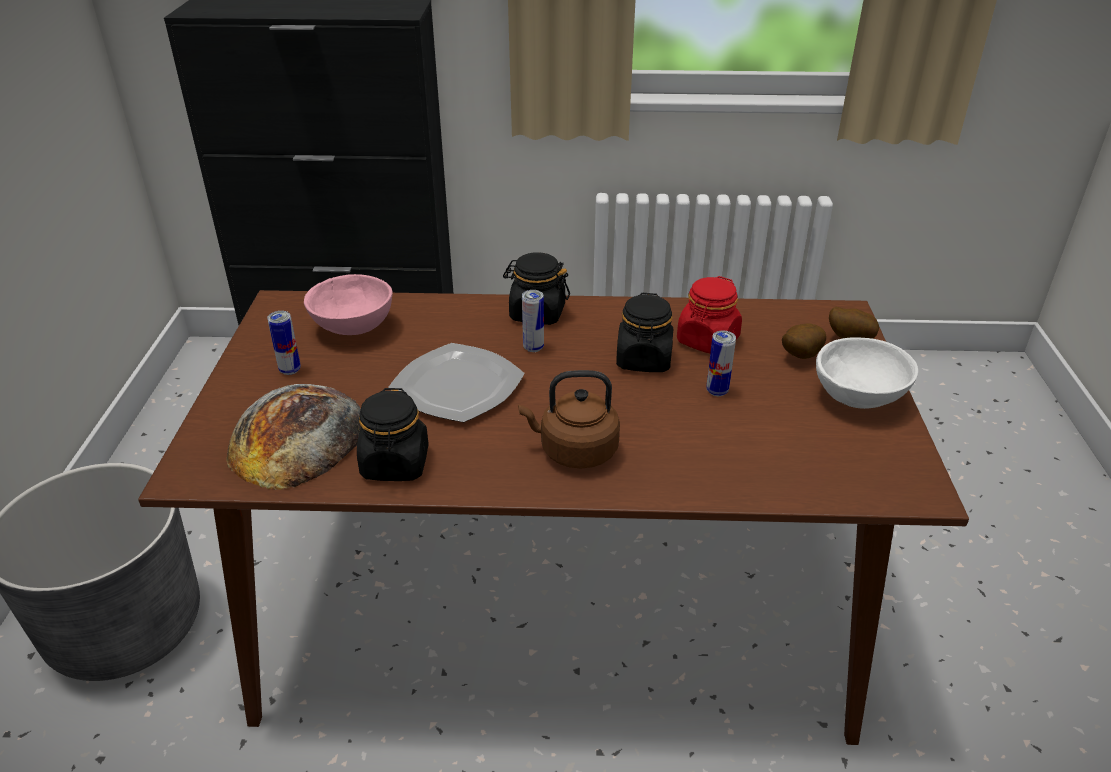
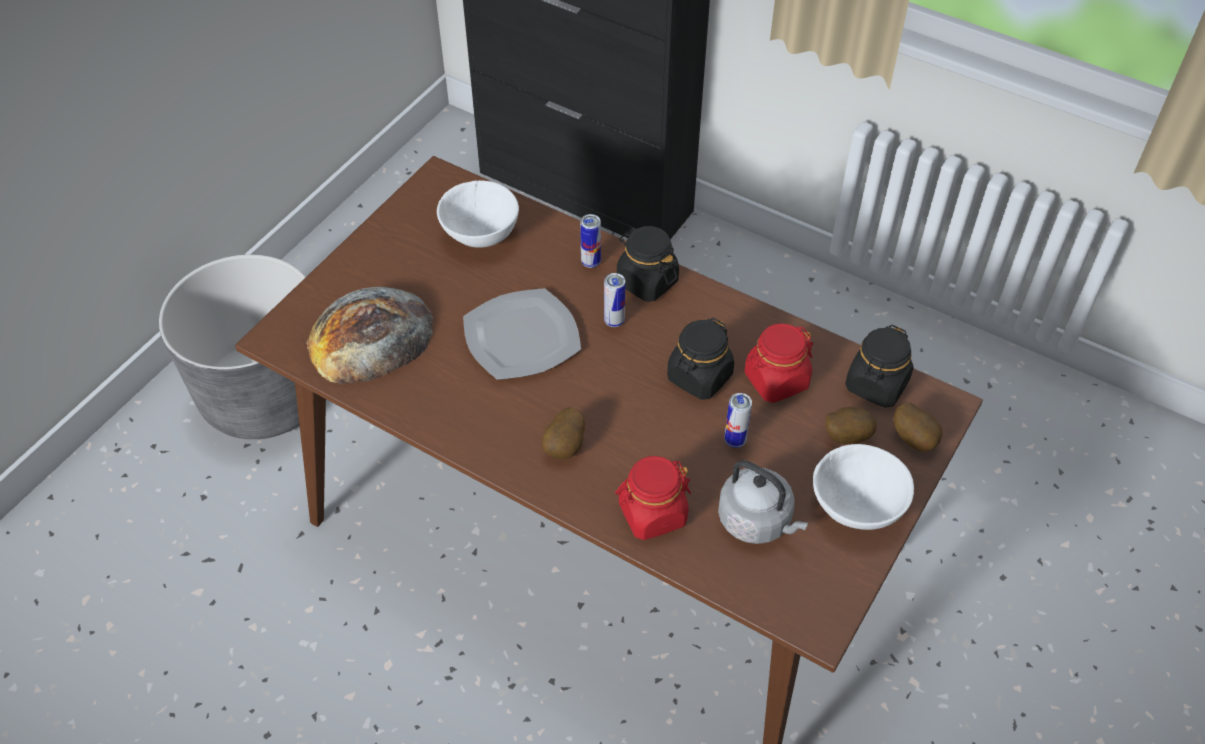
camera: 30 degrees right, 15 degrees up
can [267,311,301,375] -> can moved to [580,214,601,268]
pink bowl [304,274,393,335] -> white bowl [437,180,519,248]
black jar [357,388,429,481] -> black jar moved to [845,325,914,408]
brown kettle [518,370,620,469] -> potato [542,408,585,459]
none -> red jar [615,456,691,540]
none -> grey kettle [718,460,808,544]

